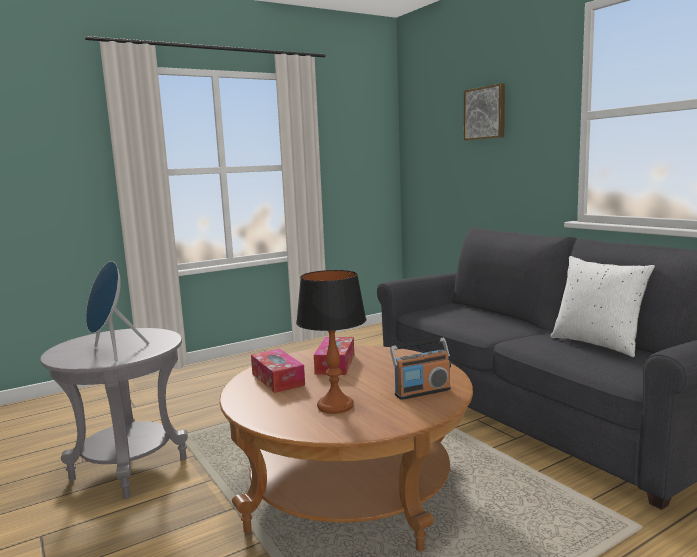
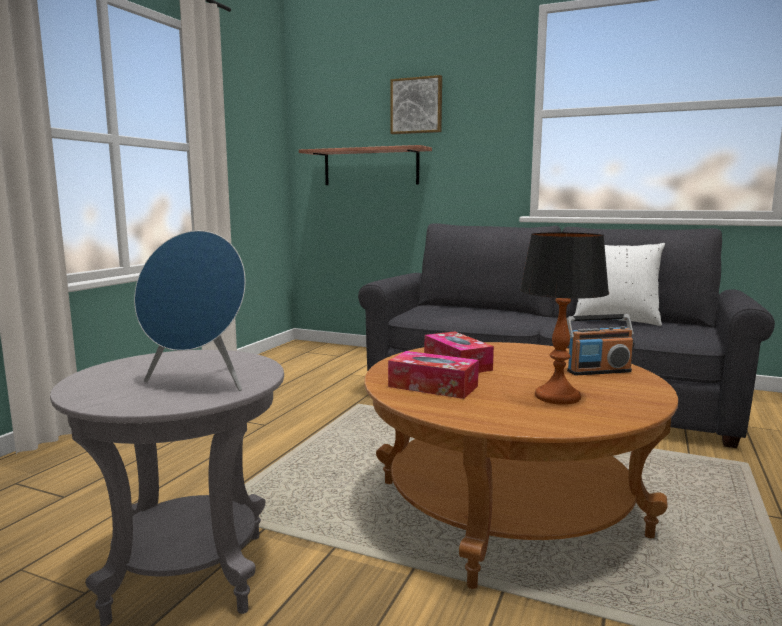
camera: 35 degrees left, 0 degrees up
radio [390,338,451,400] -> radio turned 45 degrees clockwise [567,314,634,375]
none -> shelf [299,145,432,185]

